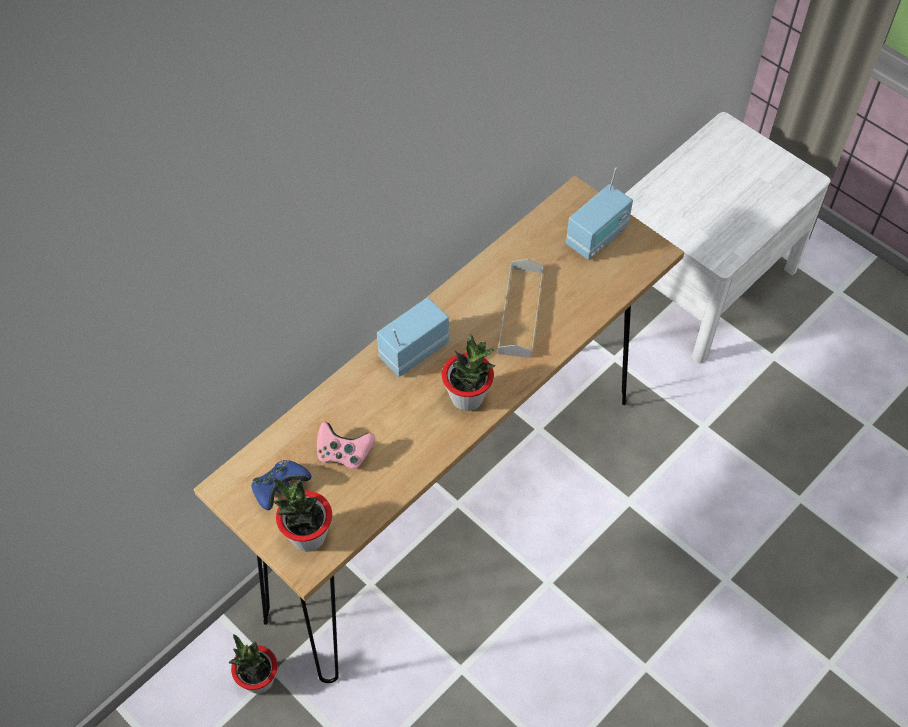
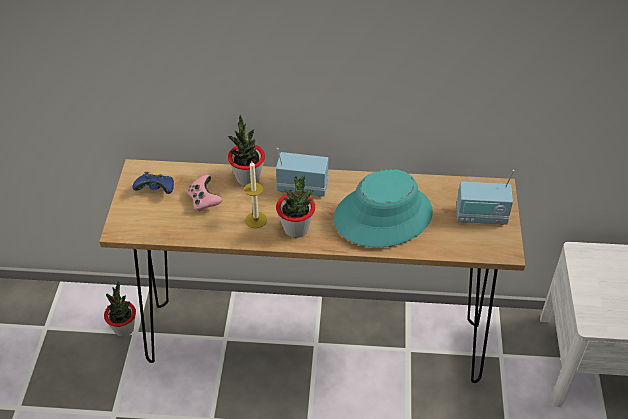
camera: 50 degrees right, 10 degrees down
potted plant [273,477,332,551] -> potted plant moved to [228,115,265,186]
grey tray [498,259,544,358] -> turquoise hat [334,169,433,247]
none -> candle [244,161,267,228]

